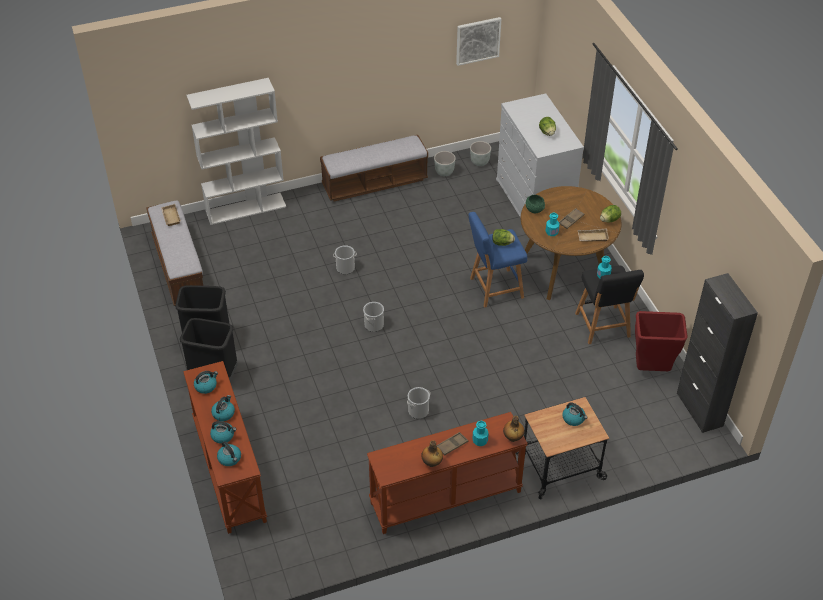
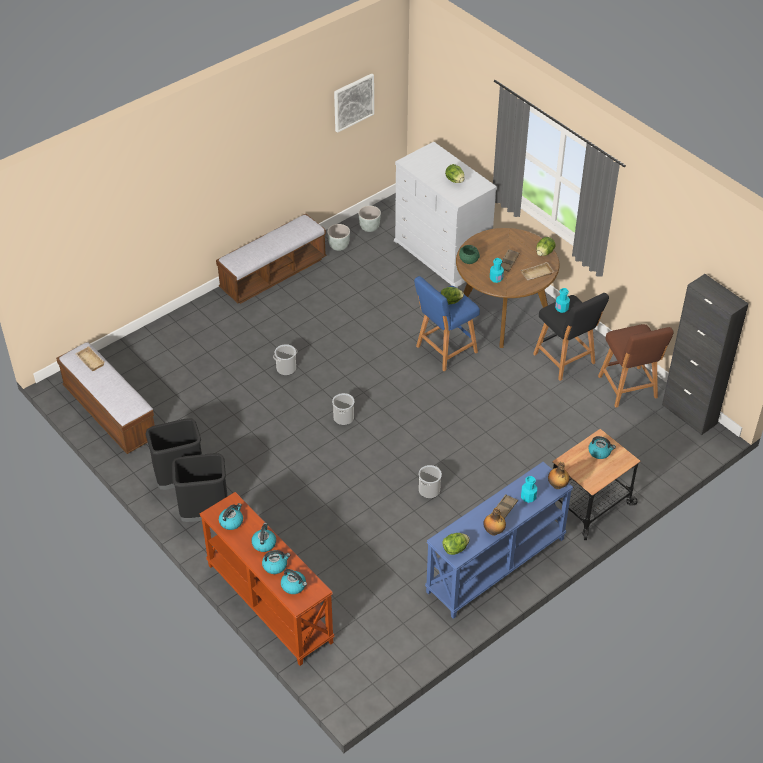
camera: 20 degrees left, 0 degrees up
white bookcase [187,78,286,225] -> none
brown console table [367,412,528,534] -> blue console table [425,462,573,619]
red trash can [635,311,688,371] -> brown stool [598,324,673,408]
none -> lettuce [442,533,470,555]

